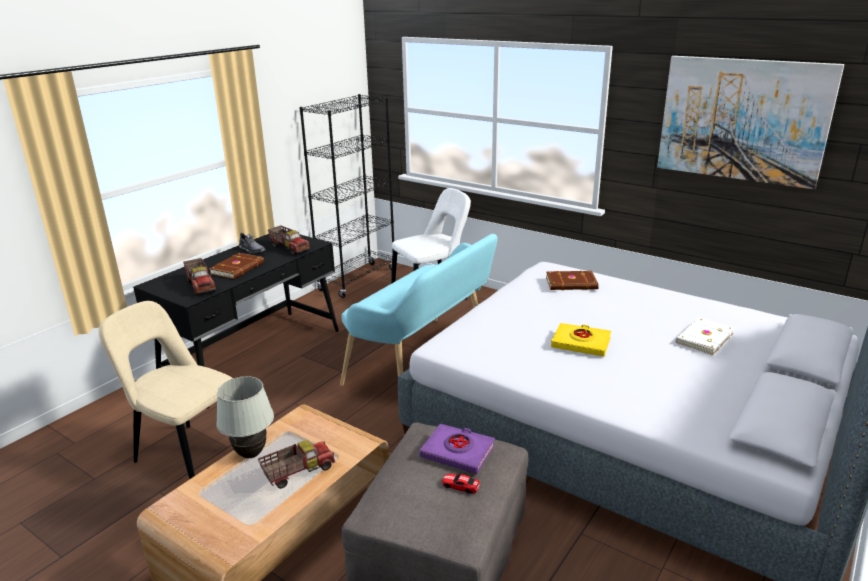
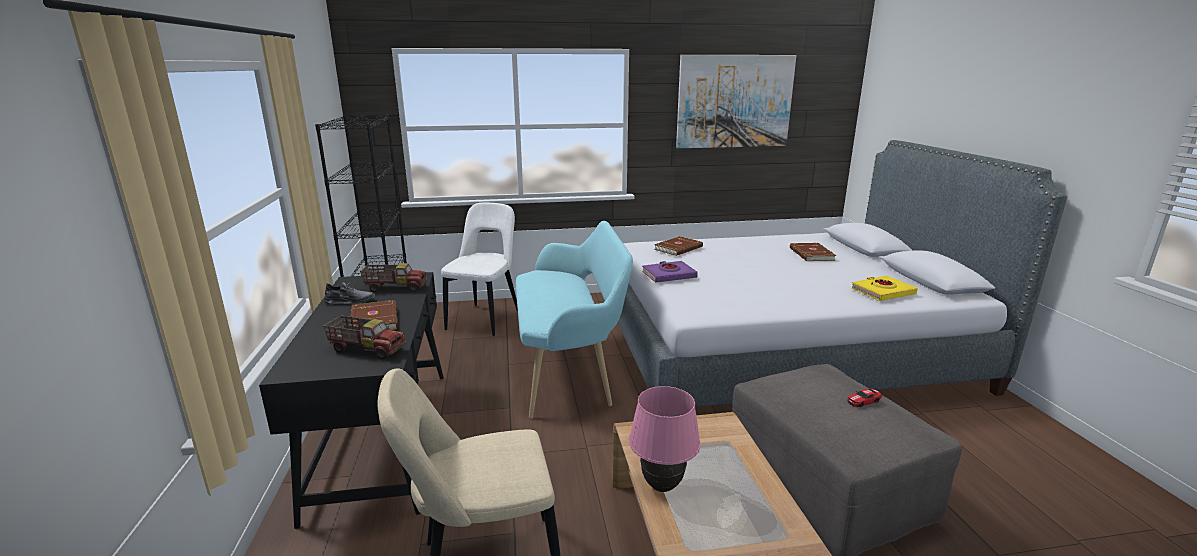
camera: 45 degrees left, 5 degrees down
white table lamp [216,376,274,458] -> pink table lamp [629,386,700,492]
toy truck [258,440,335,489] -> none
purple book [420,424,495,474] -> purple book moved to [642,261,698,283]
yellow book [551,323,611,357] -> yellow book moved to [851,276,918,301]
white book [675,318,735,356] -> brown book [790,243,836,261]

